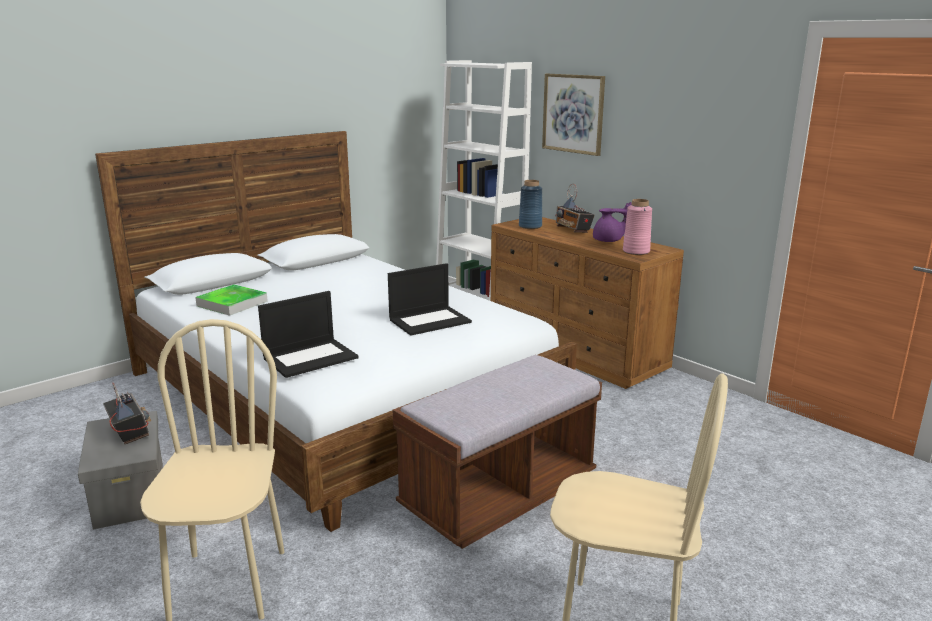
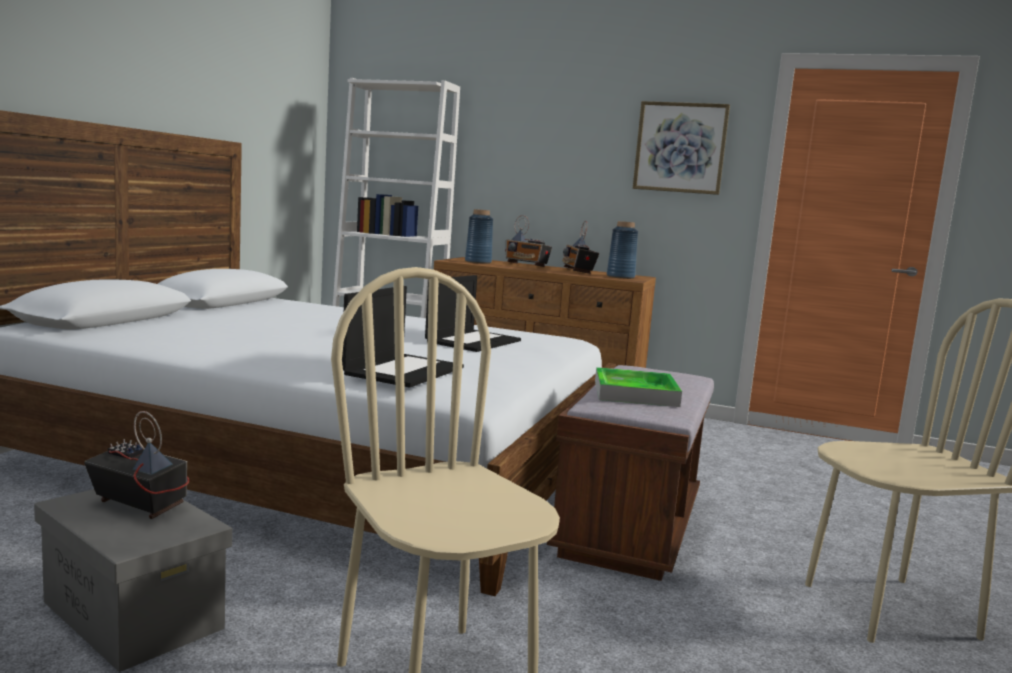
camera: 30 degrees left, 10 degrees down
tray [195,284,268,316] -> tray moved to [595,367,682,407]
picture [542,74,605,156] -> picture moved to [633,101,730,195]
purple teapot [593,202,632,242] -> radio [562,221,599,274]
pink vase [623,199,652,255] -> blue vase [607,221,638,279]

